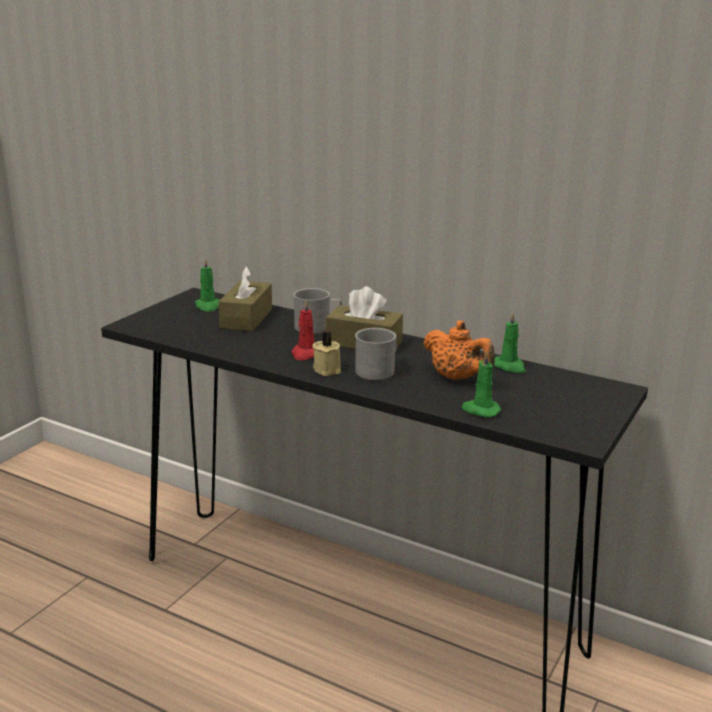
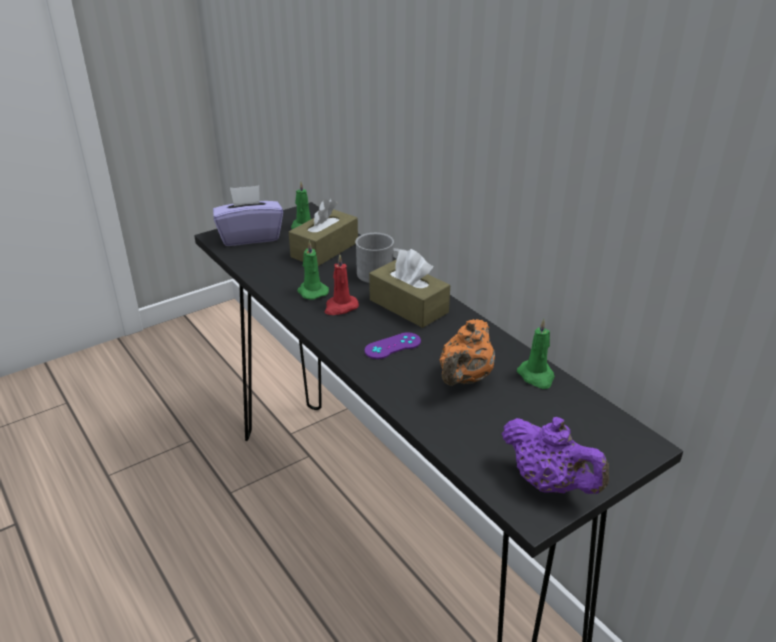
camera: 25 degrees right, 10 degrees up
beige candle [312,332,341,376] -> none
grey mug [355,328,397,380] -> purple game controller [364,332,421,359]
orange teapot [423,320,495,381] -> orange teapot turned 45 degrees clockwise [440,319,495,386]
green candle [462,350,501,417] -> green candle moved to [297,240,329,300]
none -> purple tissue box [213,185,283,246]
none -> purple teapot [502,417,609,494]

